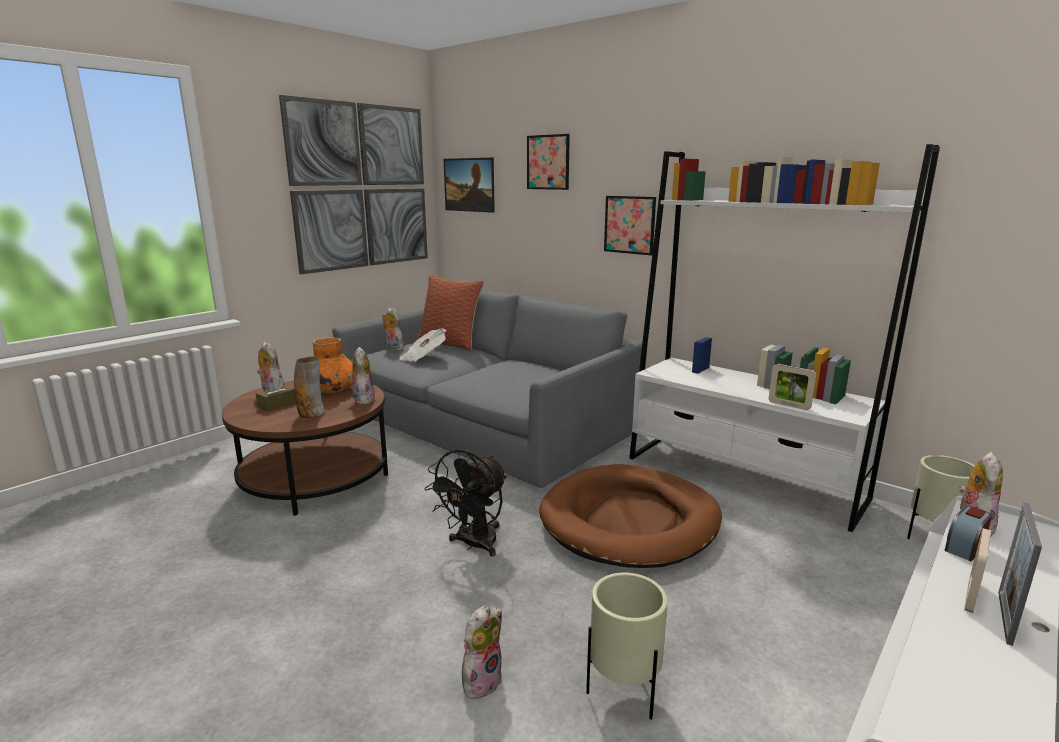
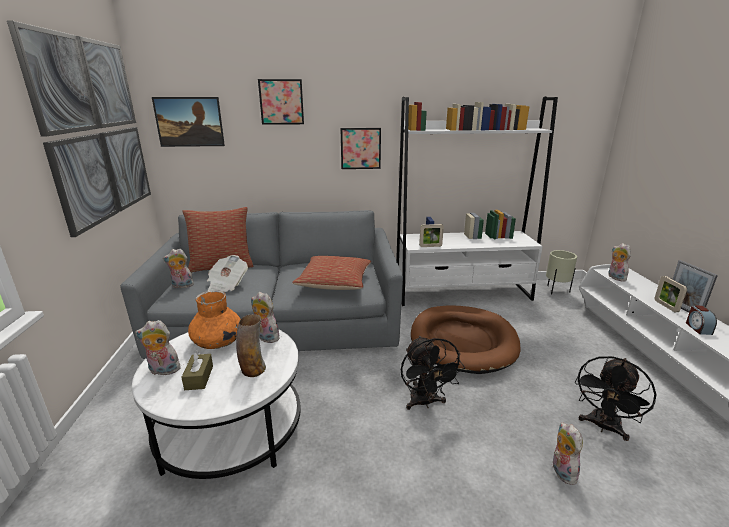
camera: 45 degrees left, 5 degrees up
brown coffee table [222,381,388,515] -> white coffee table [132,330,301,479]
beige planter [586,572,668,720] -> black fan [575,356,656,441]
picture frame [769,364,816,410] -> picture frame moved to [419,224,444,247]
alarm clock [945,506,992,561] -> alarm clock moved to [686,305,717,335]
none -> pillow [292,256,371,290]

